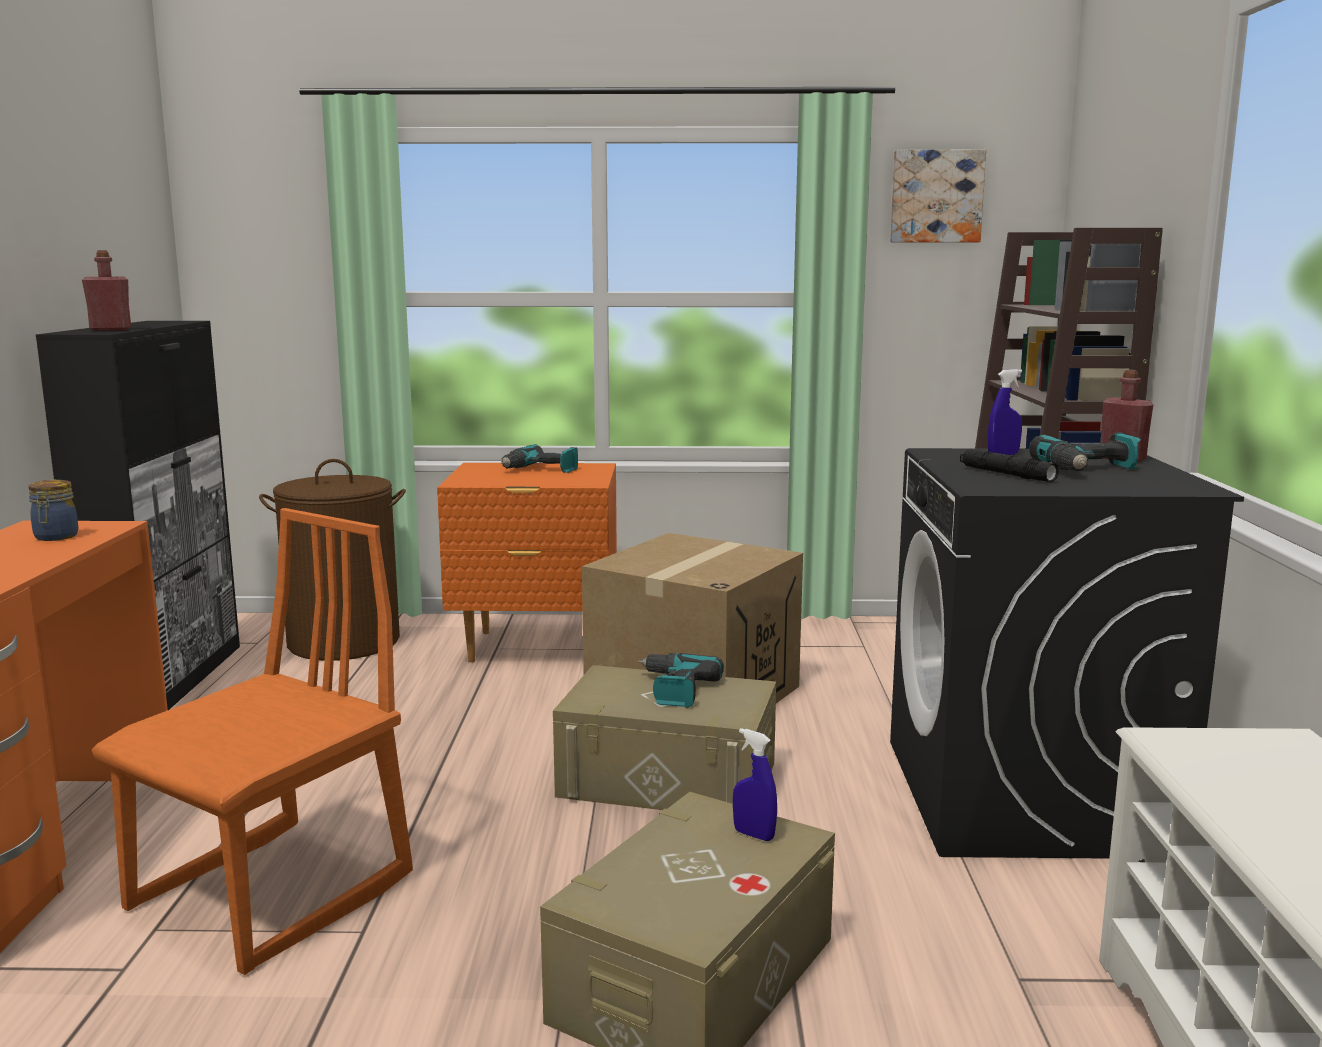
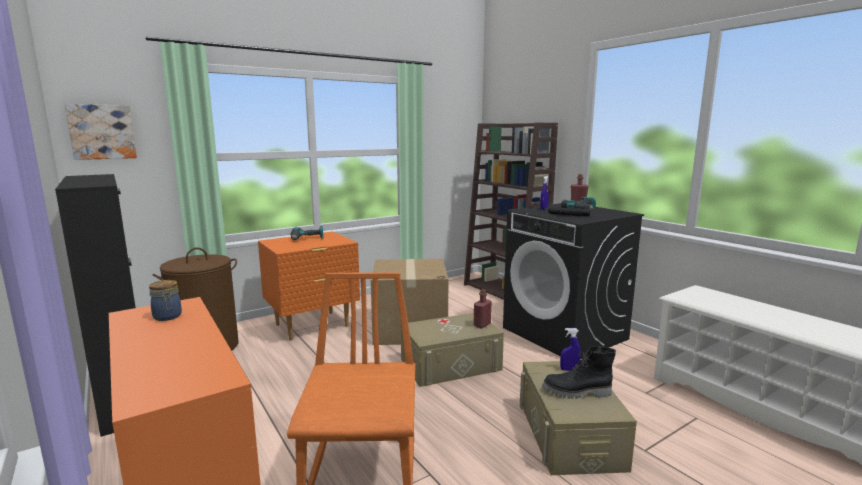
camera: 35 degrees left, 0 degrees up
red bottle [82,250,131,331] -> red bottle moved to [474,289,492,328]
power drill [638,653,724,708] -> none
picture [890,150,986,242] -> picture moved to [65,104,137,160]
none -> black boot [542,346,616,399]

